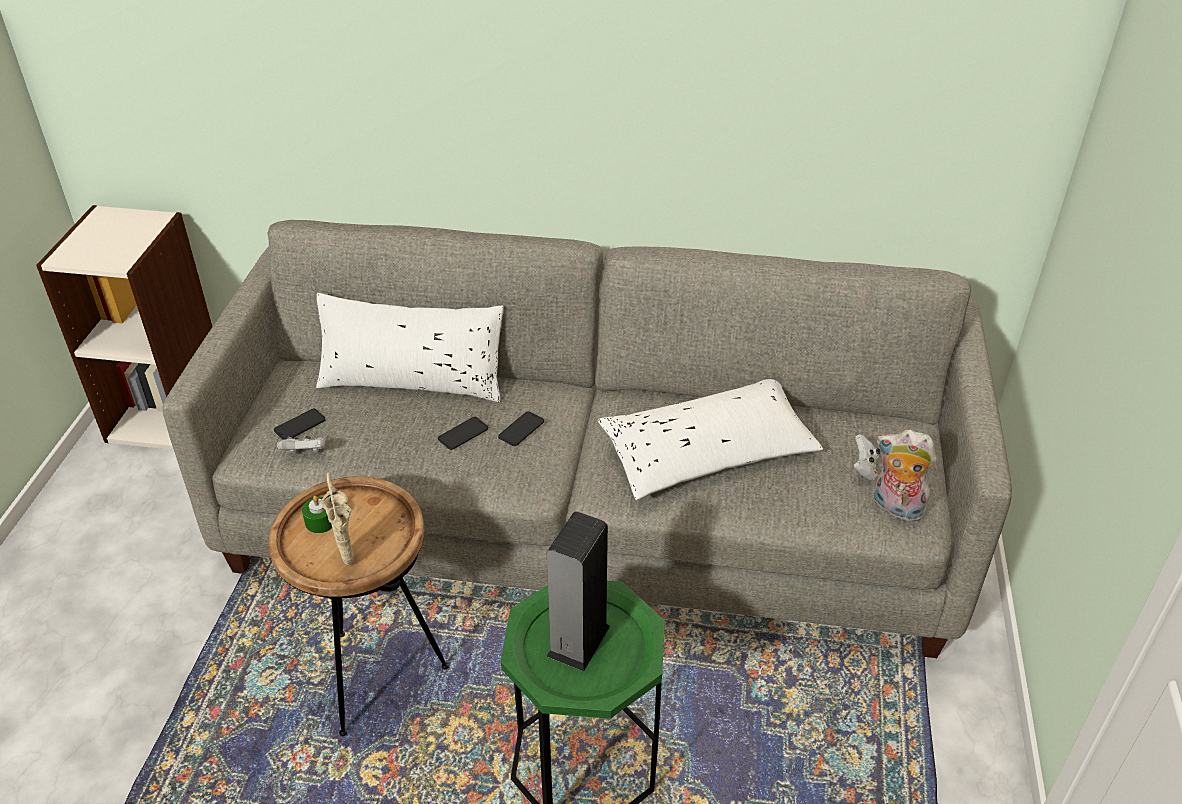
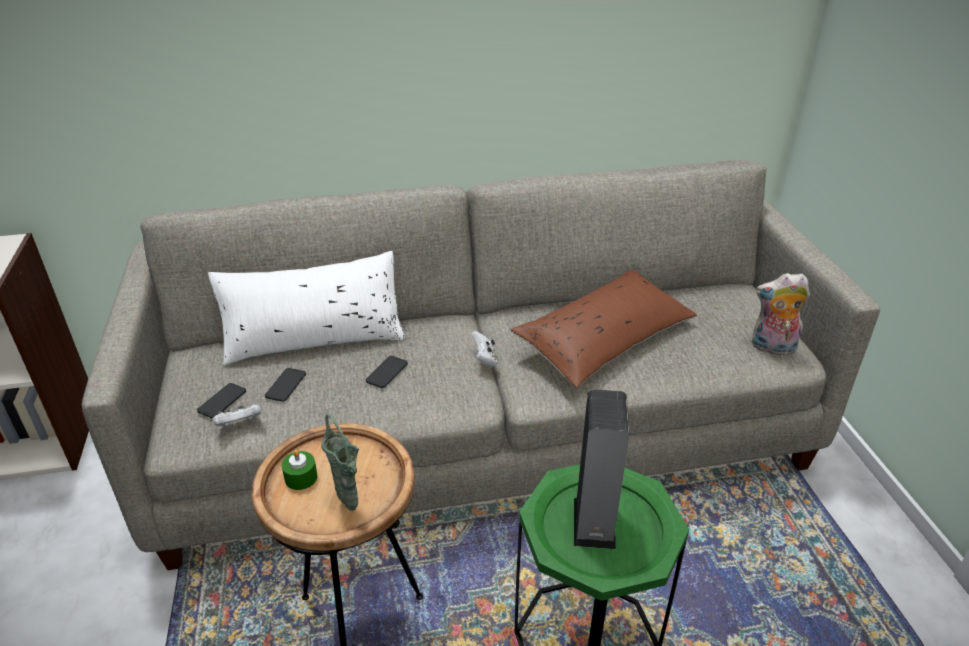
camera: 20 degrees left, 5 degrees down
beige vase [321,473,354,565] -> green vase [321,413,359,511]
phone [498,411,544,446] -> phone moved to [265,368,306,402]
white pillow [597,379,823,500] -> brown pillow [510,270,697,388]
white game controller [853,434,880,480] -> white game controller moved to [471,331,498,367]

